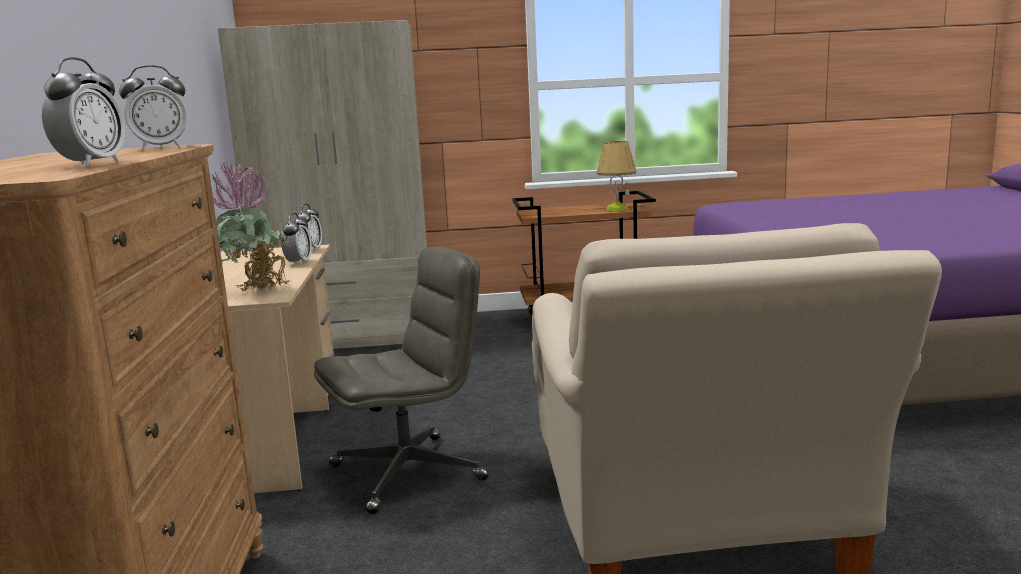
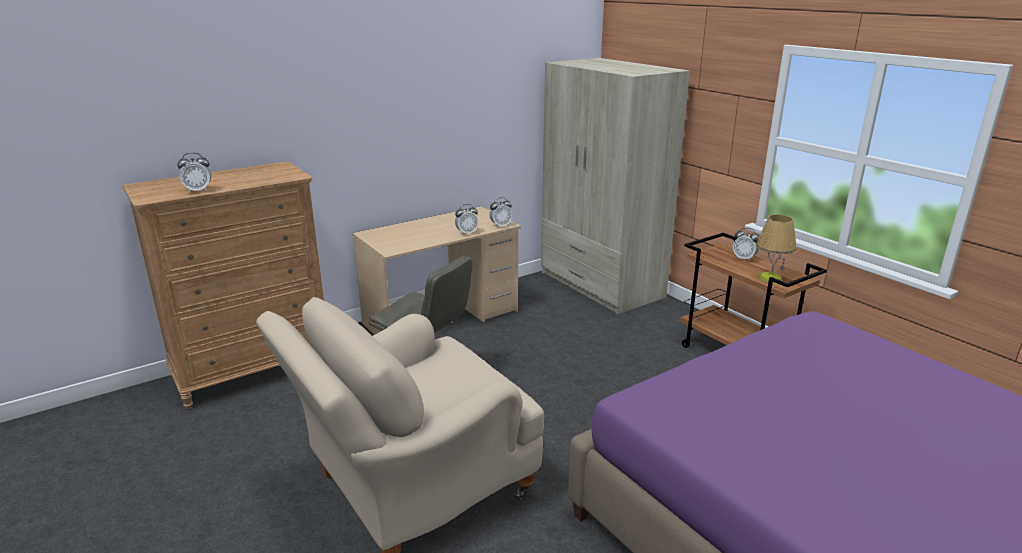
camera: 60 degrees right, 10 degrees up
alarm clock [119,65,187,150] -> alarm clock moved to [733,228,759,262]
potted plant [210,160,292,292] -> none

